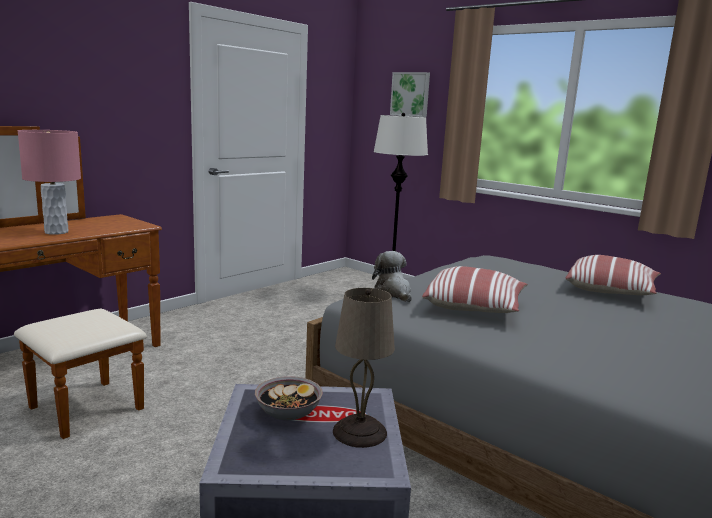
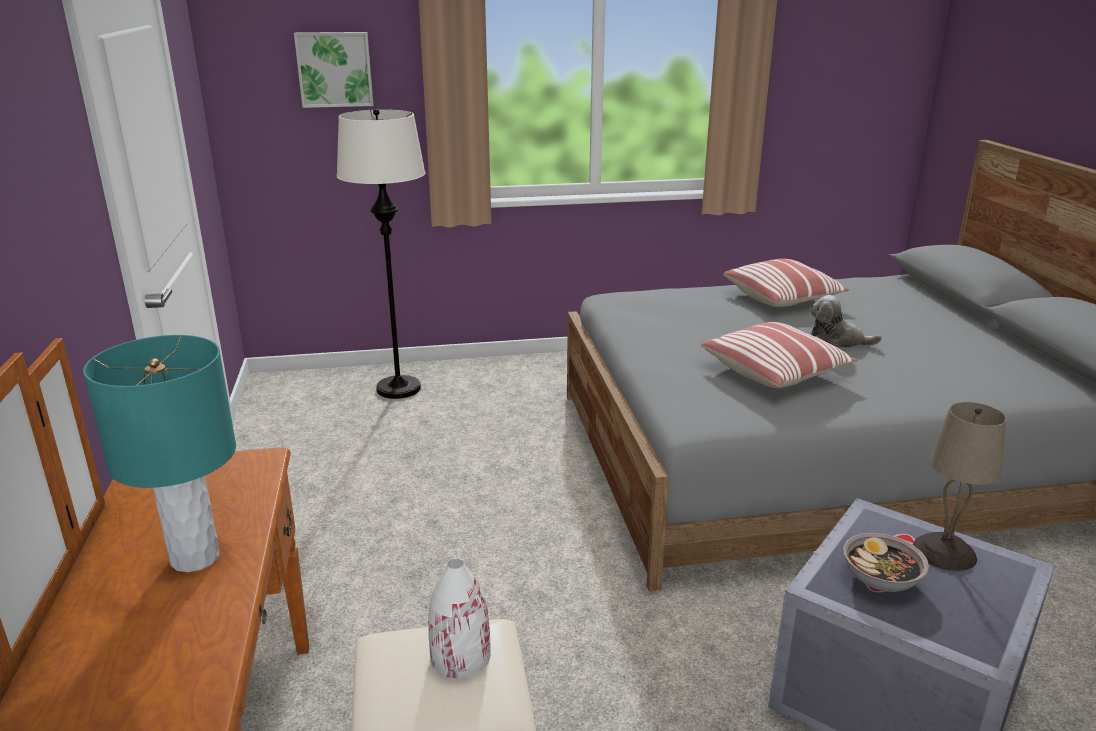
camera: 50 degrees left, 10 degrees up
pink table lamp [18,130,81,235] -> turquoise table lamp [83,335,236,572]
plush toy [372,251,412,302] -> plush toy moved to [810,295,882,348]
none -> white vase [428,559,491,678]

